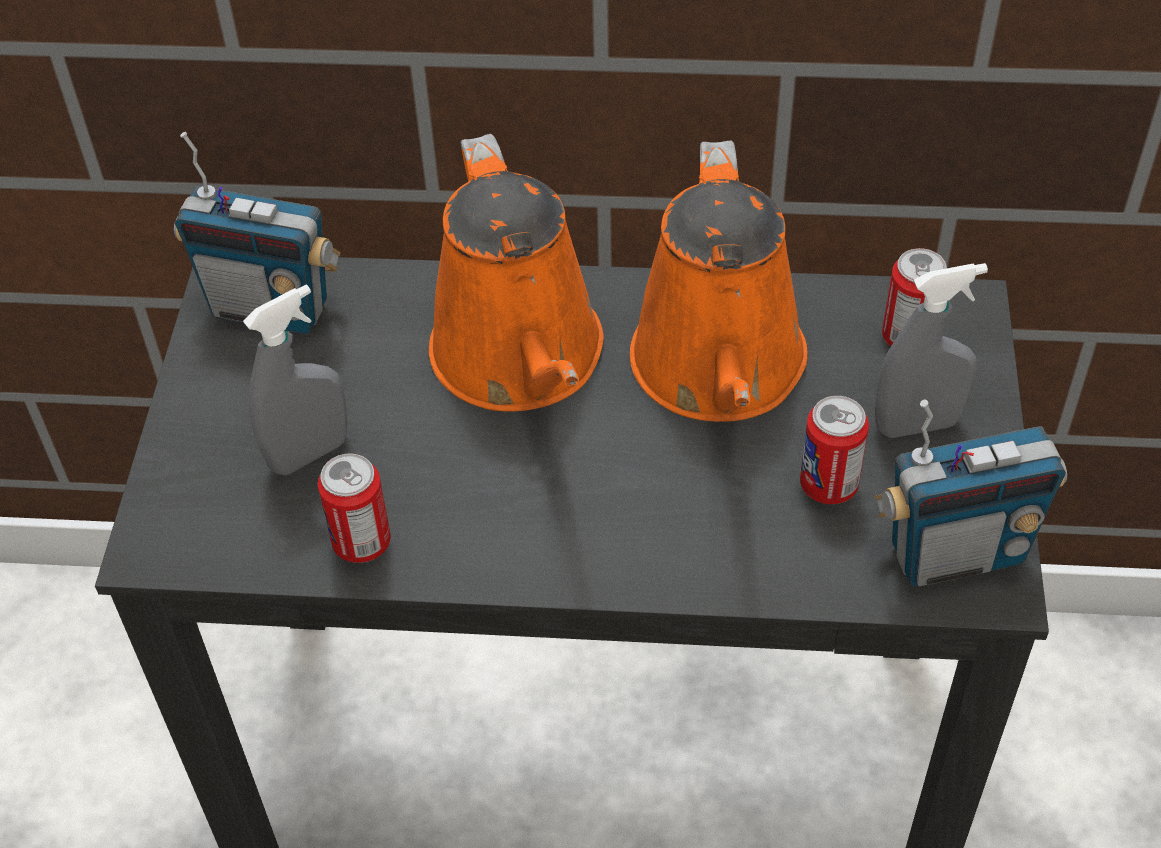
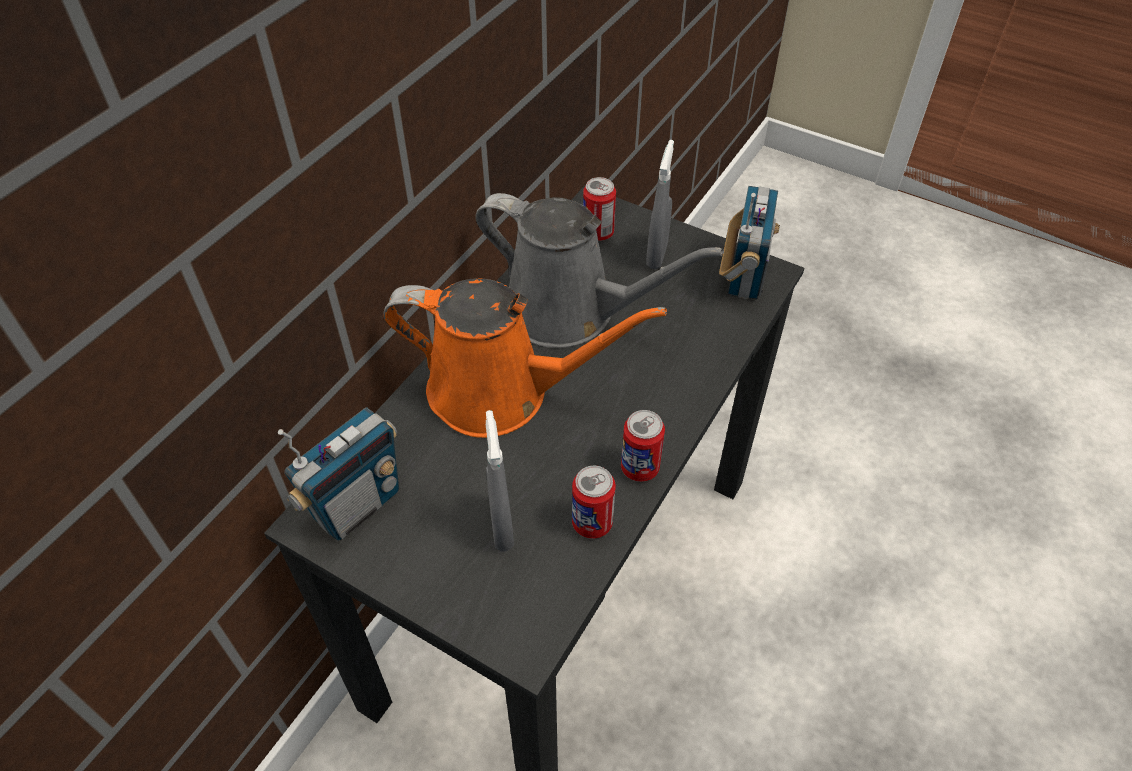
camera: 65 degrees left, 0 degrees up
orange watering can [630,141,808,422] -> grey watering can [475,193,724,348]
can [800,396,869,504] -> can moved to [621,410,665,482]

